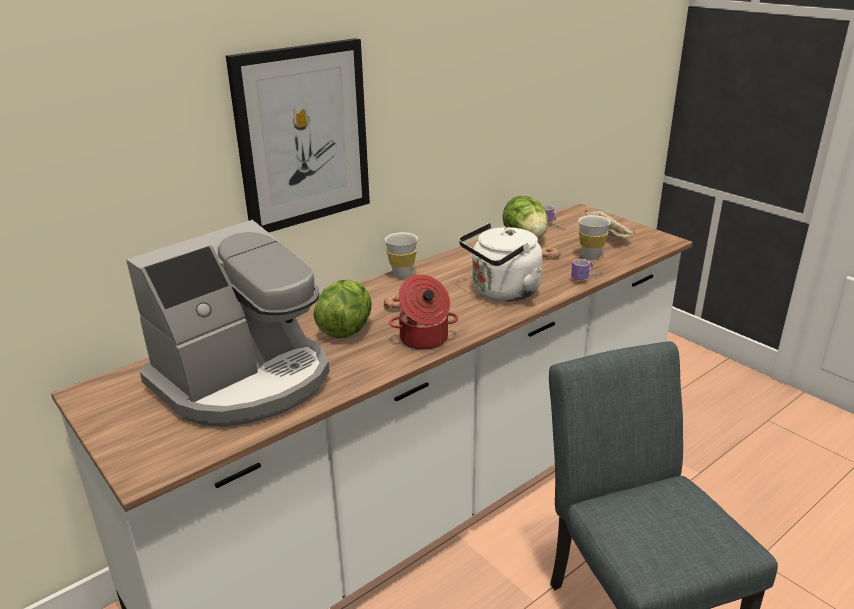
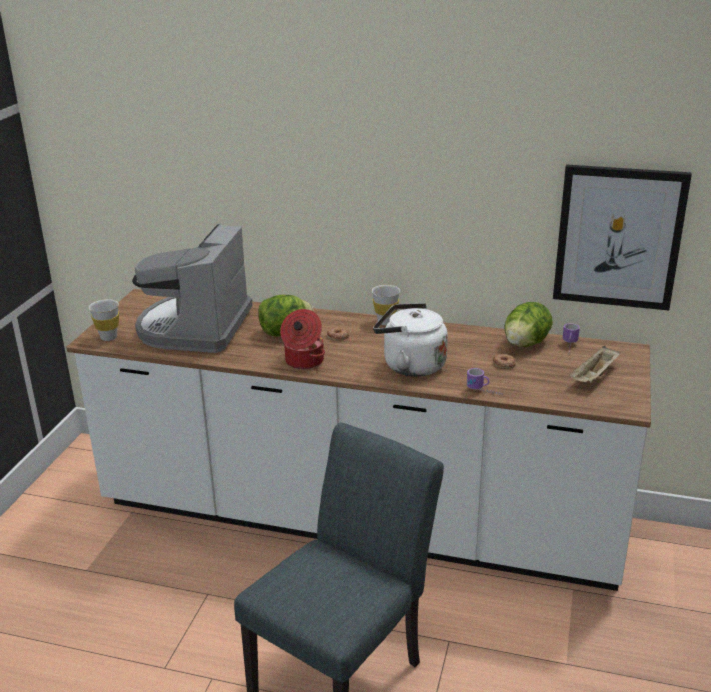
camera: 55 degrees right, 0 degrees up
coffee machine [126,220,330,427] -> coffee machine turned 90 degrees clockwise [132,224,253,353]
picture [226,38,370,233] -> picture moved to [553,164,692,311]
white cup [578,215,611,260] -> white cup moved to [89,299,119,341]

